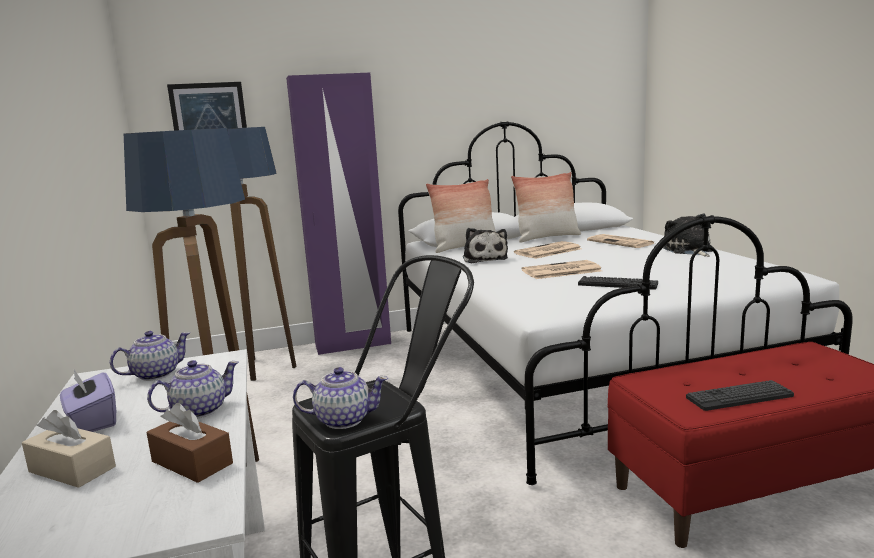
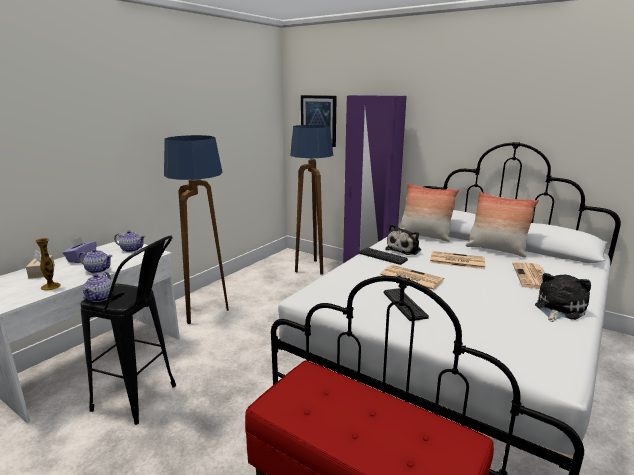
camera: 50 degrees right, 5 degrees up
brown tissue box [147,403,233,483] -> vase [35,238,61,290]
teapot [293,367,388,429] -> teapot turned 45 degrees clockwise [83,272,112,302]
keyboard [686,380,794,411] -> keyboard moved to [359,247,408,265]

